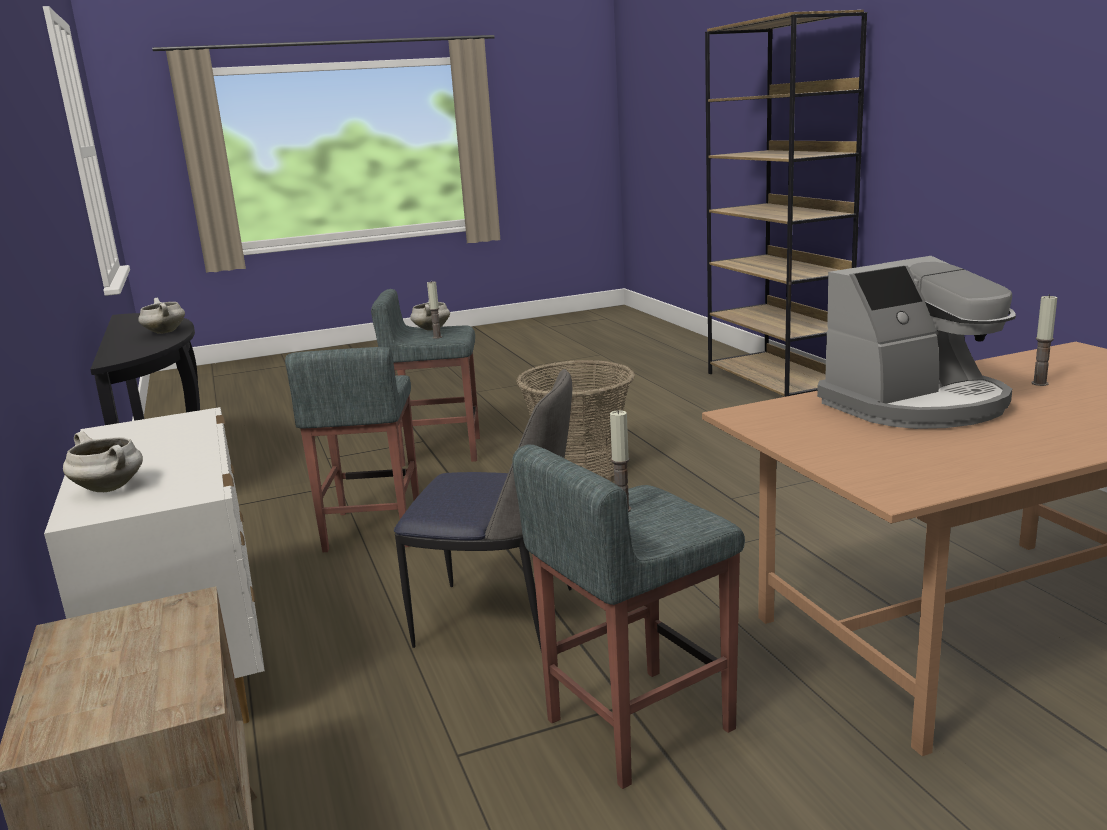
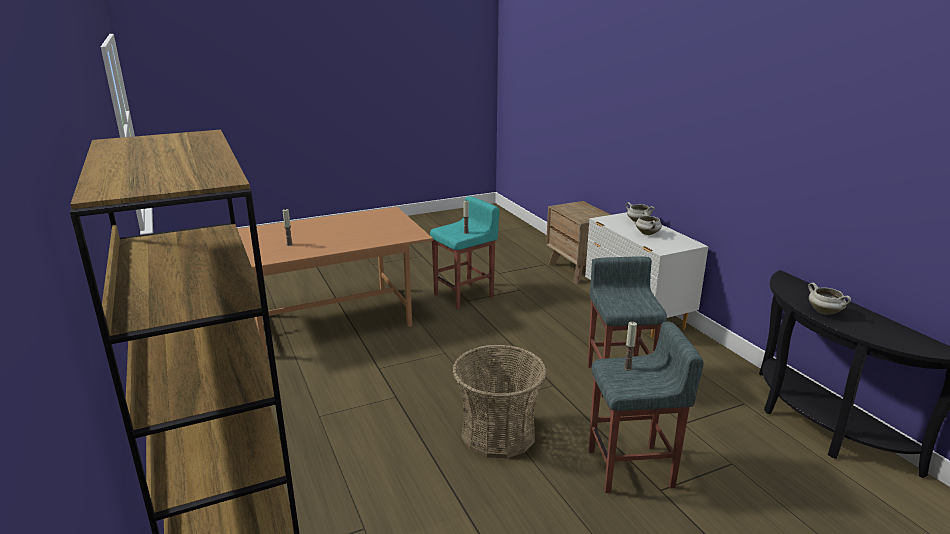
camera: 175 degrees right, 5 degrees up
chair [394,369,572,653] -> none
white cooking pot [410,301,450,331] -> white cooking pot moved to [636,212,662,235]
grey stool [512,445,745,789] -> turquoise stool [430,196,499,309]
coffee machine [817,256,1016,429] -> none

